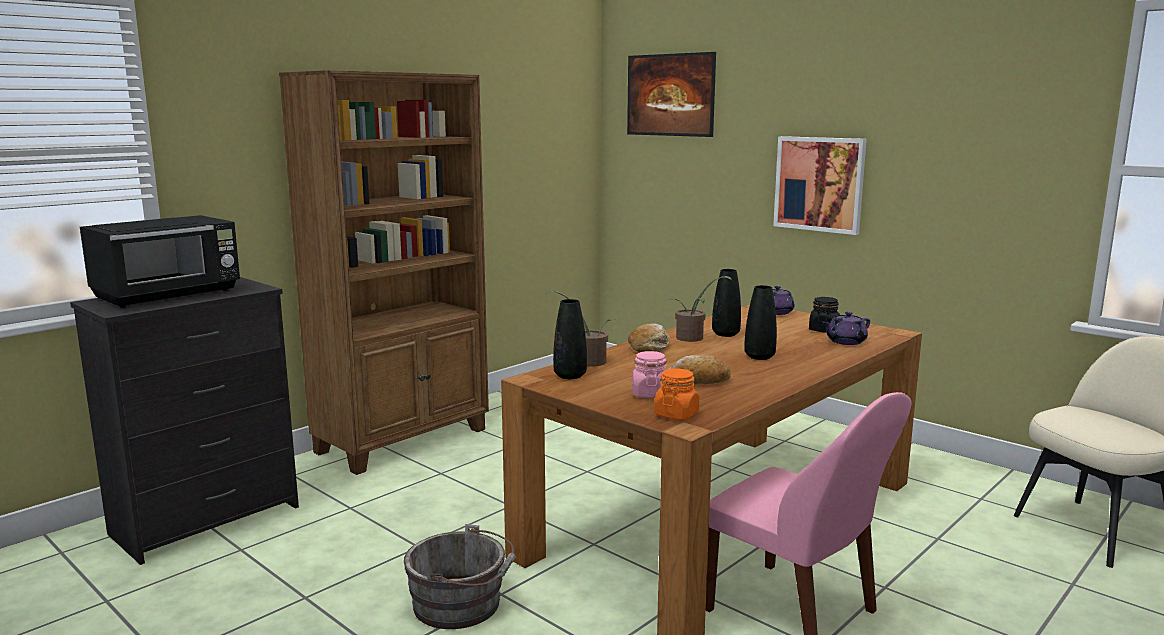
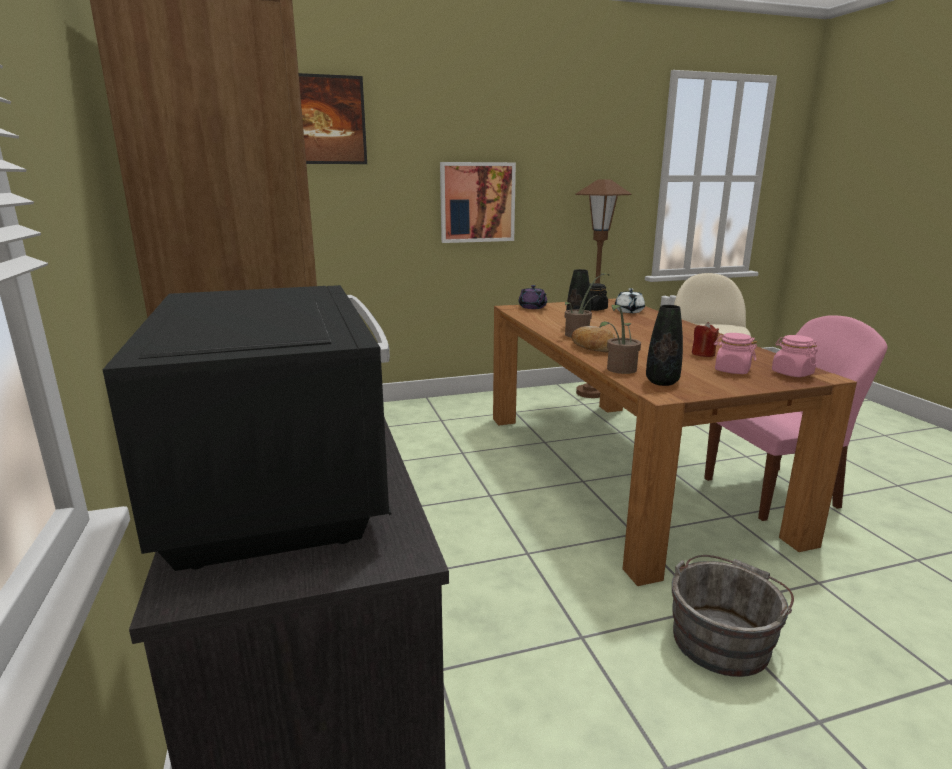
camera: 60 degrees left, 5 degrees up
orange jar [654,368,699,420] -> pink jar [772,335,818,377]
bread [668,355,731,384] -> red candle [692,322,719,357]
black vase [744,285,777,360] -> none
purple teapot [823,312,870,345] -> white teapot [615,288,645,313]
none -> brown floor lamp [575,180,632,398]

